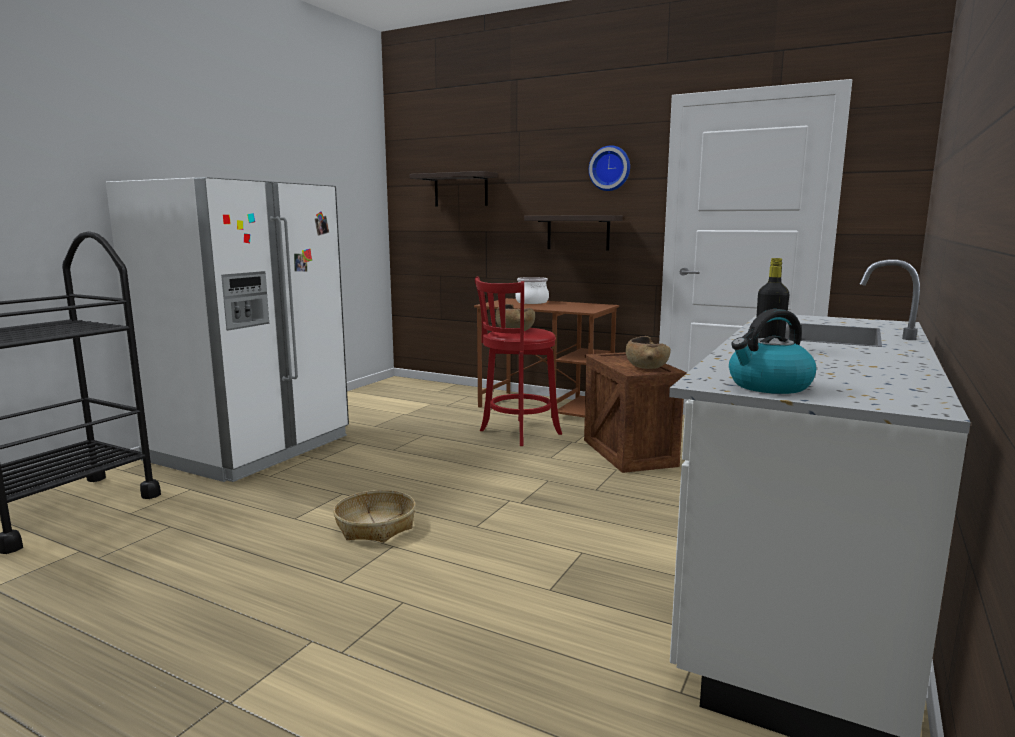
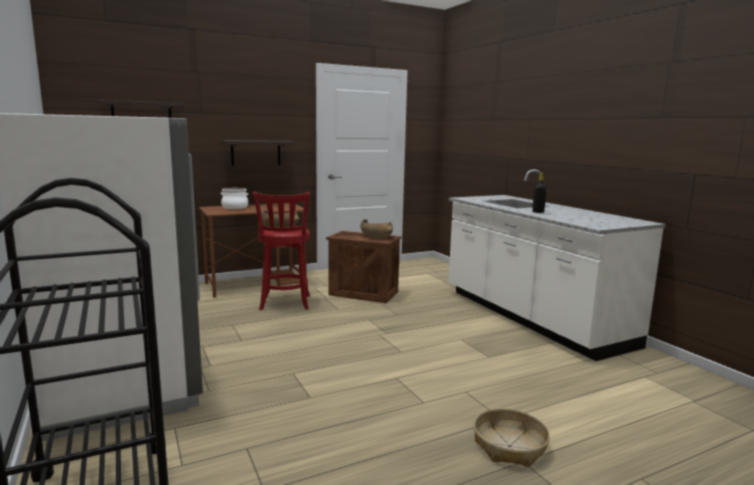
camera: 55 degrees left, 0 degrees up
basket [333,490,416,542] -> basket moved to [474,409,550,467]
wall clock [589,145,630,191] -> none
kettle [729,309,816,394] -> none

